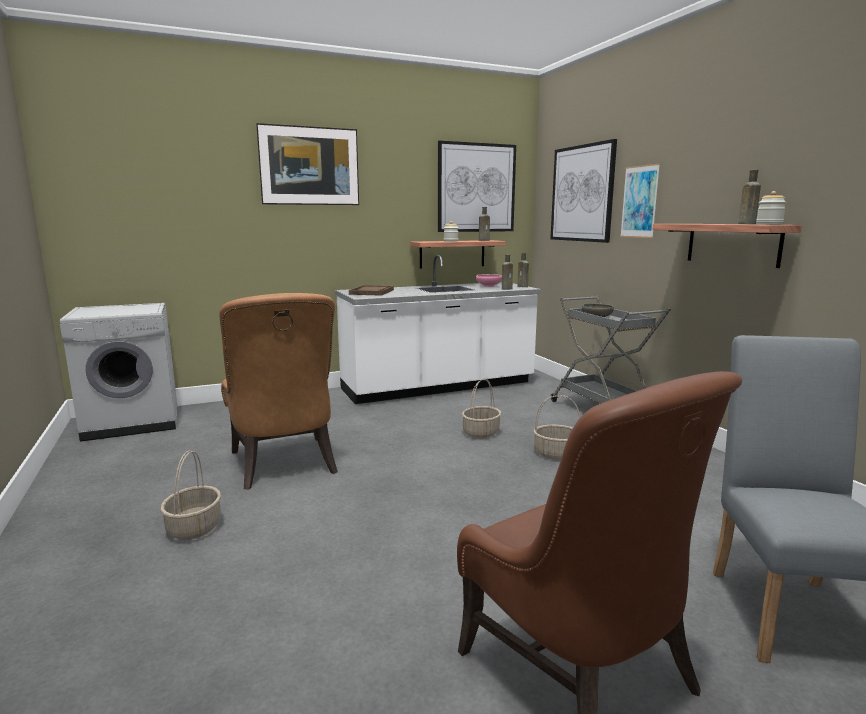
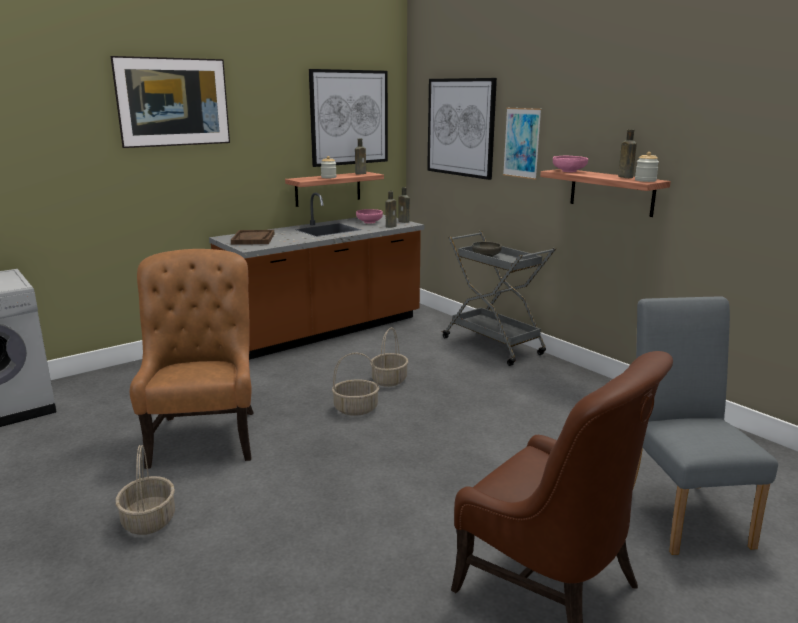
camera: 15 degrees left, 5 degrees up
brown chair [219,293,338,489] -> brown chair turned 150 degrees counterclockwise [130,249,254,469]
white counter [335,255,541,404] -> brown counter [209,192,424,360]
basket [533,395,580,460] -> basket moved to [332,353,379,416]
none -> pink bowl [553,156,588,172]

